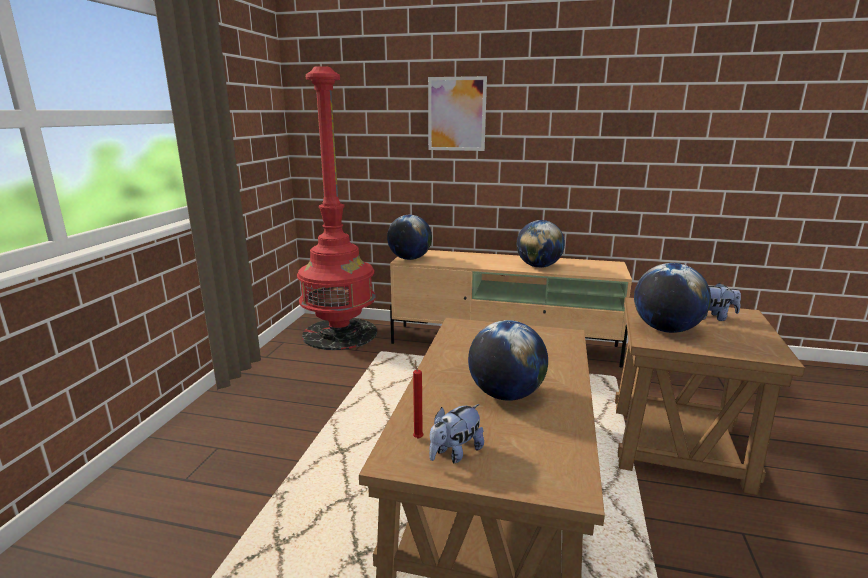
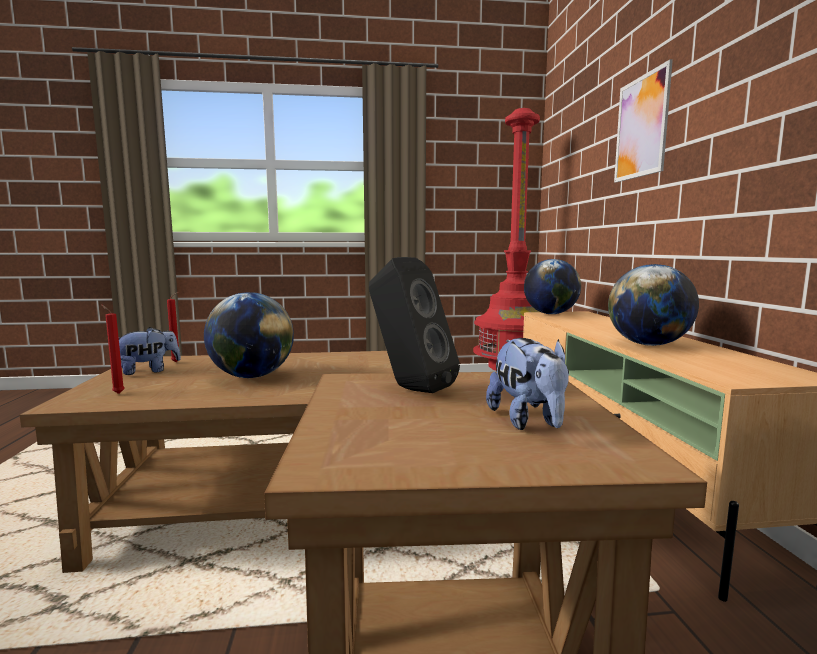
camera: 70 degrees right, 10 degrees down
plush toy [429,404,484,463] -> plush toy turned 120 degrees clockwise [119,327,181,375]
globe [634,263,711,333] -> black speaker [369,257,460,393]
none -> red candle [102,305,125,394]

